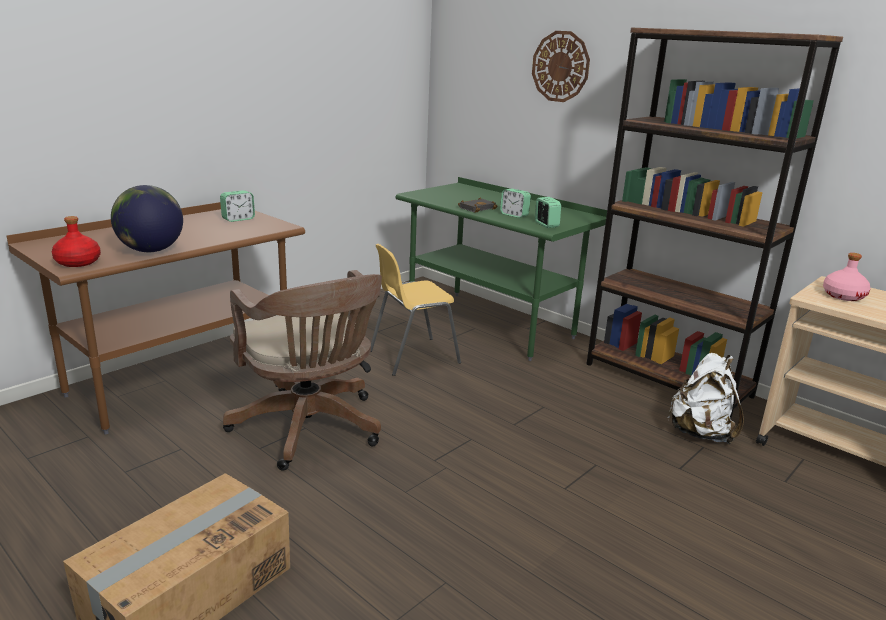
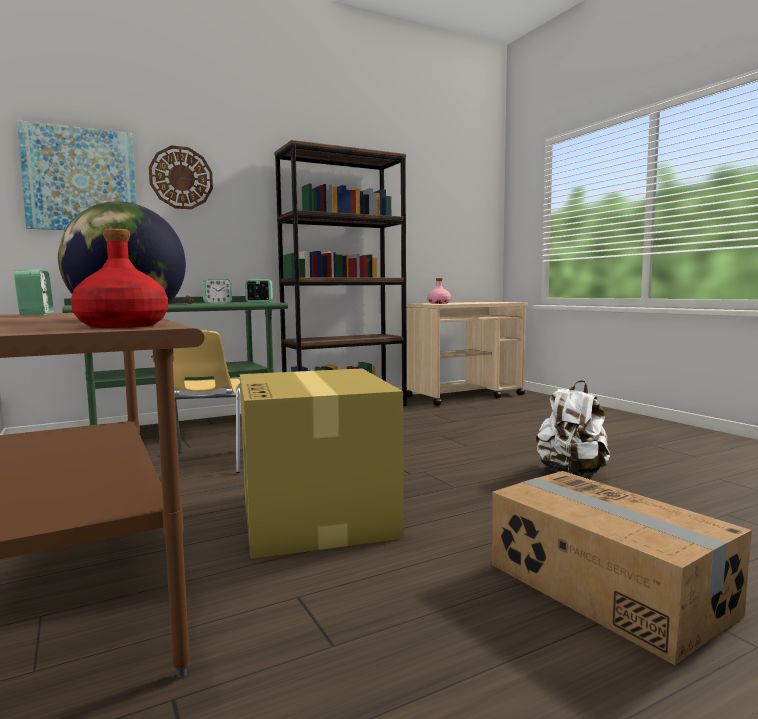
camera: 70 degrees left, 15 degrees down
brown office chair [223,270,382,471] -> cardboard box [240,368,404,559]
white backpack [668,353,744,444] -> white backpack moved to [536,380,610,477]
none -> picture [17,120,136,230]

